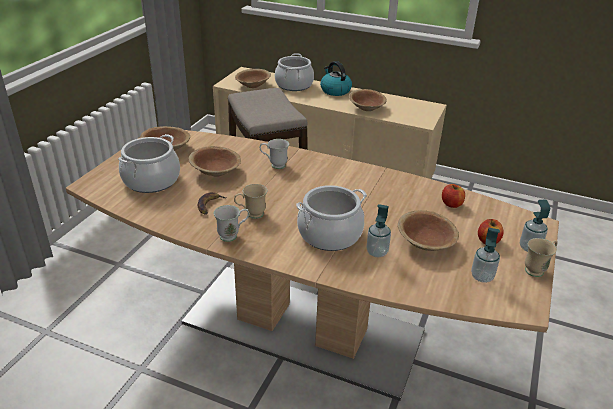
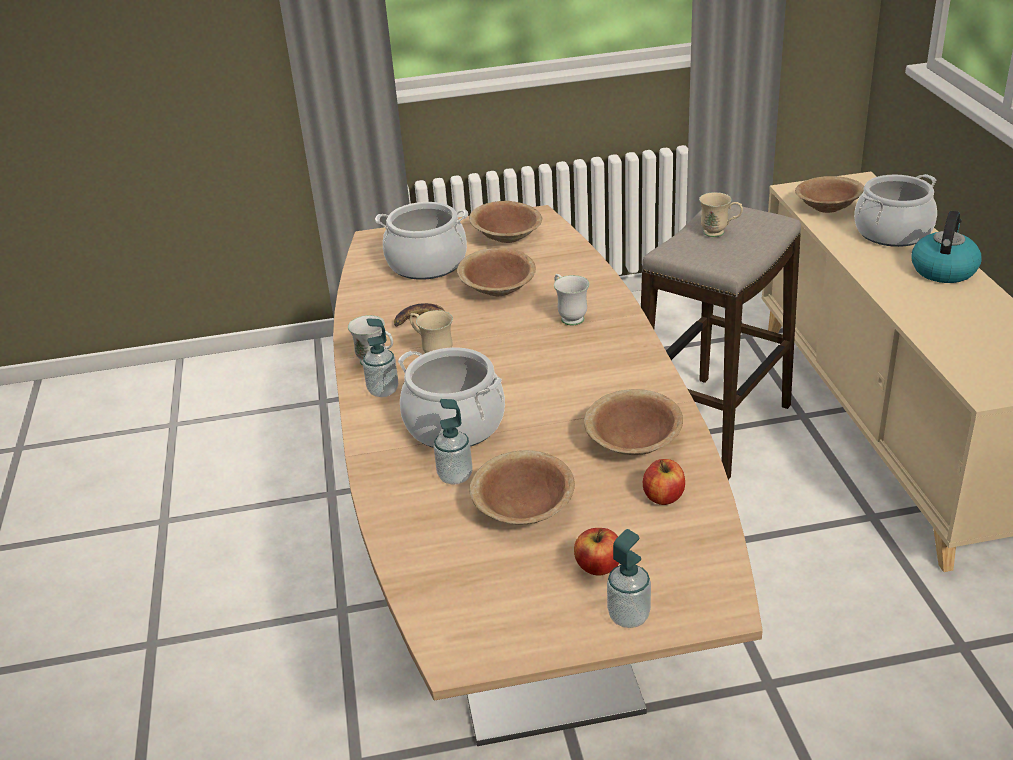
camera: 60 degrees right, 0 degrees up
brown bowl [349,89,387,111] -> brown bowl moved to [584,389,683,455]
soap dispenser [471,228,500,283] -> soap dispenser moved to [363,318,398,397]
beige mug [525,238,558,277] -> beige mug moved to [699,192,743,237]

